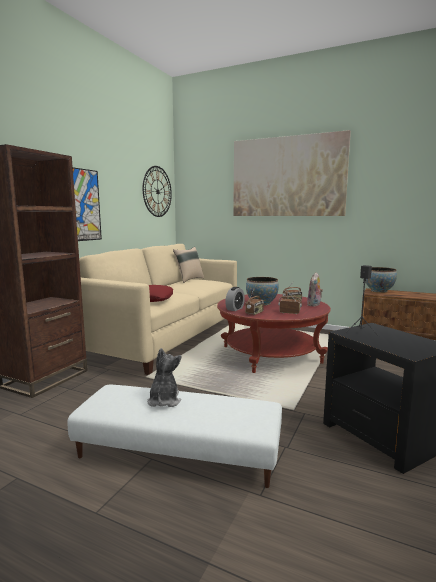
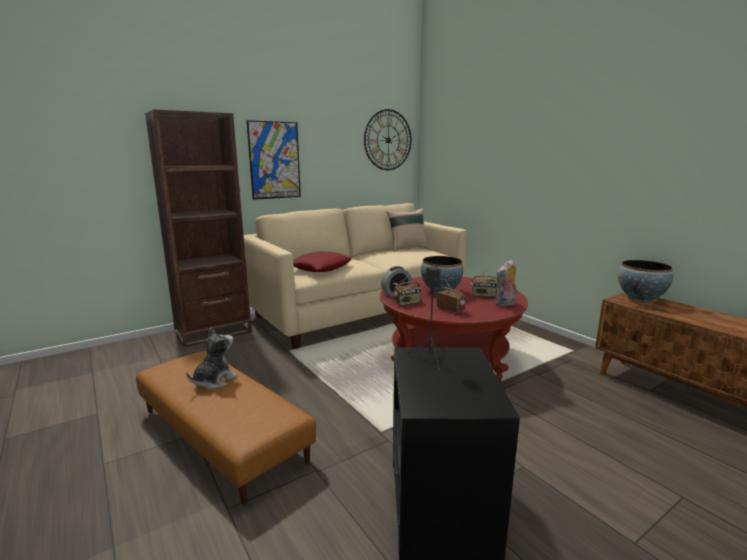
camera: 30 degrees right, 5 degrees up
white ottoman [67,385,282,488] -> brown ottoman [136,351,316,505]
picture [233,130,351,216] -> none

